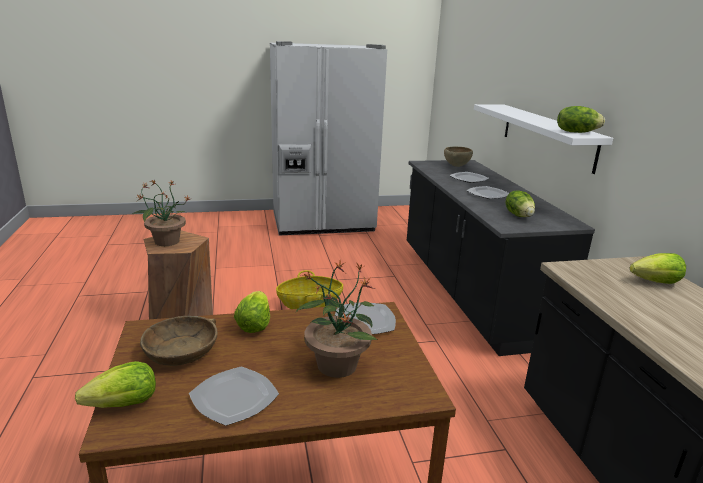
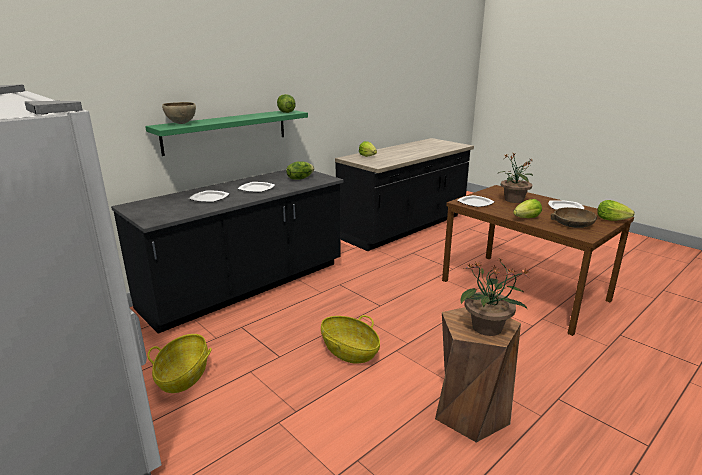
camera: 120 degrees left, 0 degrees up
brown bowl [444,147,473,167] -> brown bowl moved to [162,102,196,124]
white shelf [474,104,613,174] -> green shelf [145,110,308,156]
none -> basket [148,334,212,393]

